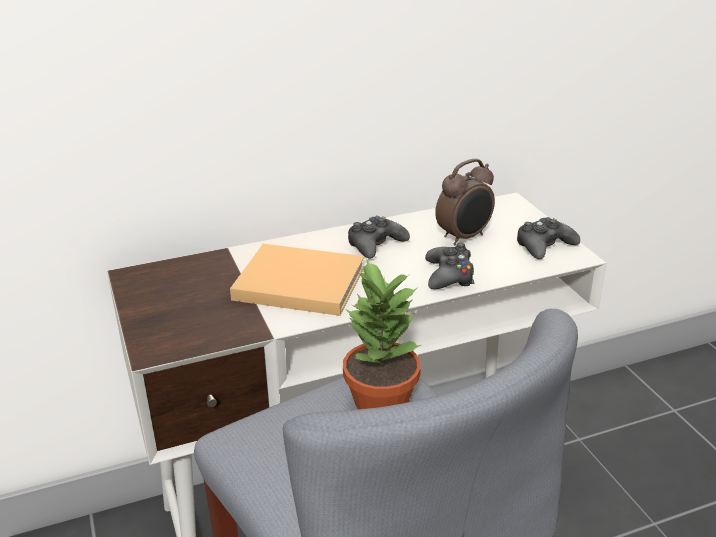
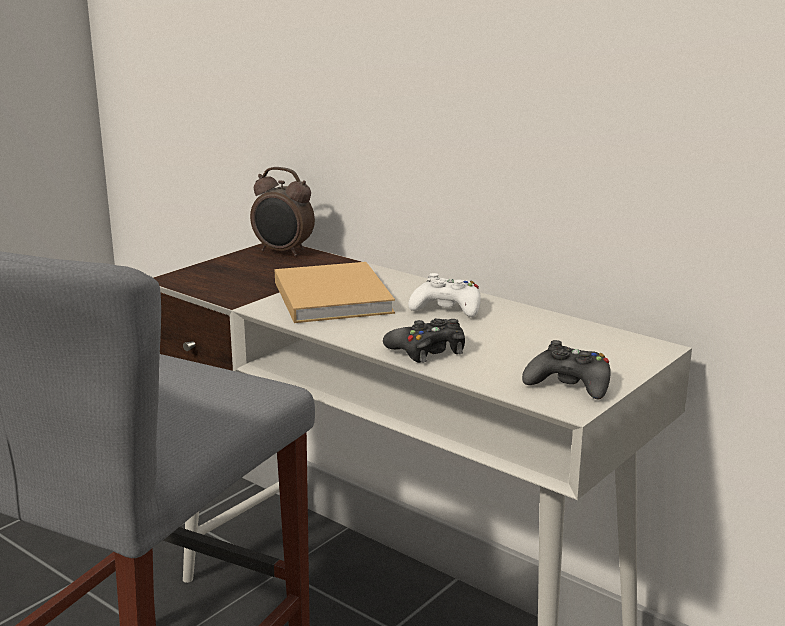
camera: 60 degrees right, 10 degrees down
potted plant [343,259,421,409] -> none
black game controller [348,216,410,259] -> white game controller [408,273,481,317]
alarm clock [435,159,495,246] -> alarm clock moved to [250,167,315,257]

